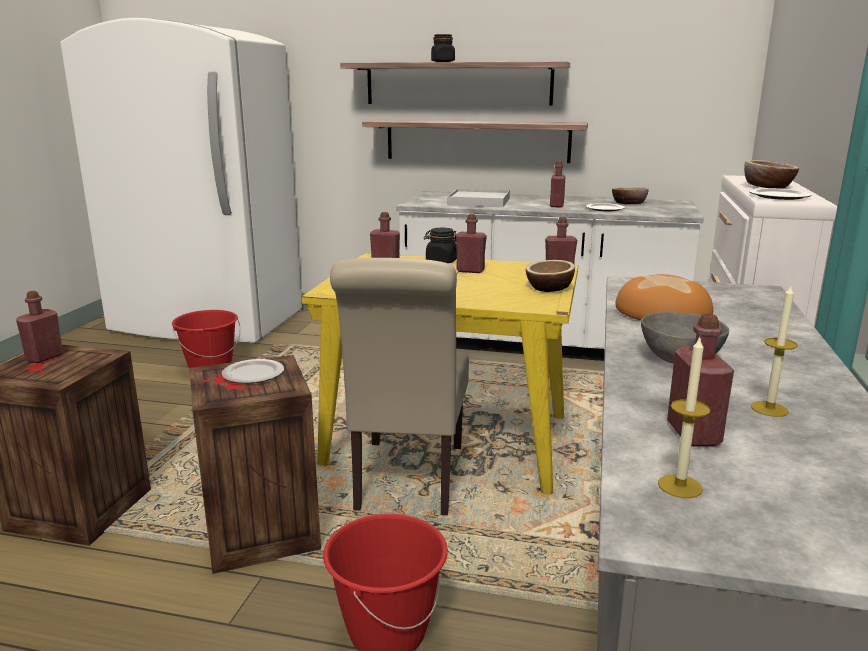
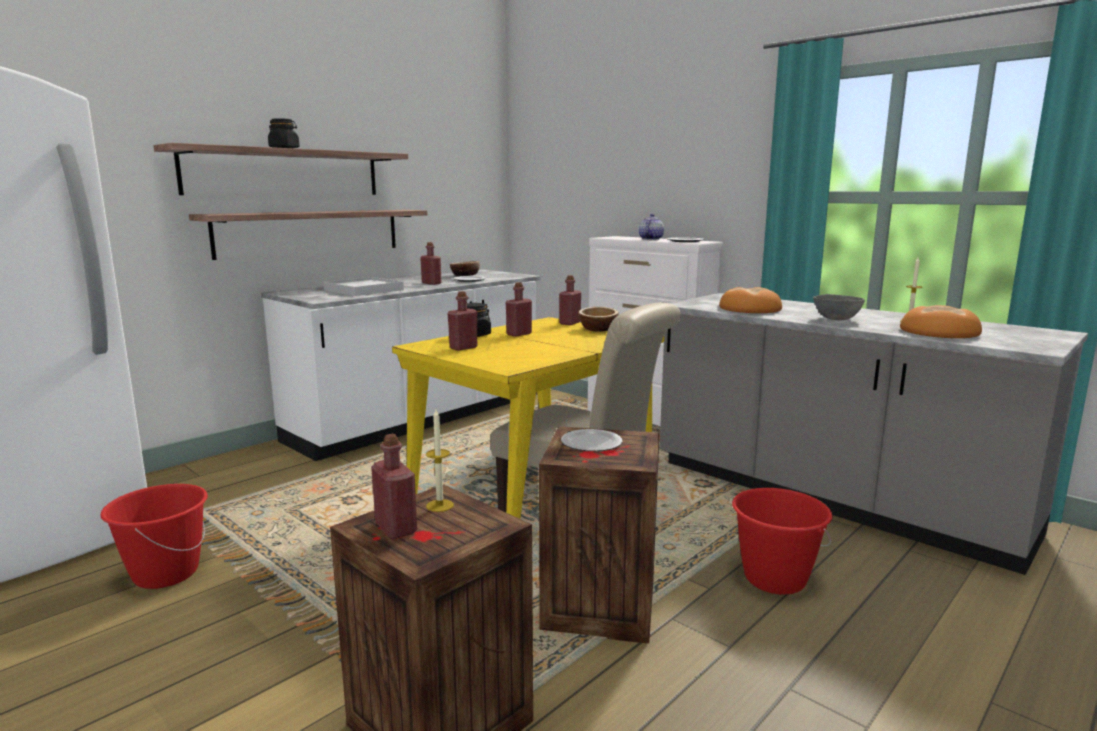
camera: 60 degrees left, 5 degrees down
candle [658,336,711,498] -> candle moved to [426,409,454,512]
red bottle [667,314,734,446] -> bread [900,305,982,338]
bowl [744,160,799,189] -> teapot [639,214,664,240]

